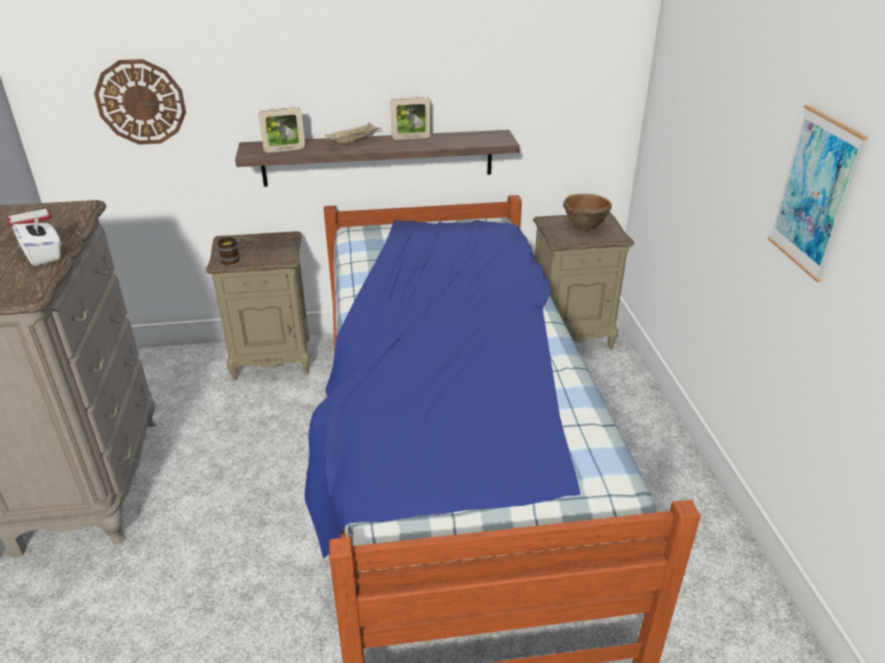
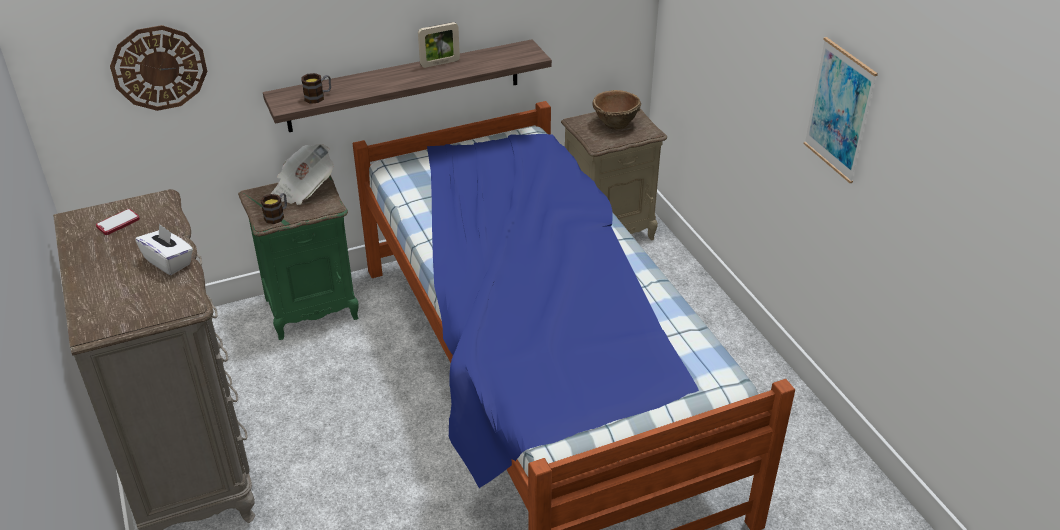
camera: 15 degrees left, 5 degrees up
beige nightstand [206,231,310,381] -> green nightstand [238,175,359,340]
picture frame [259,107,305,153] -> mug [302,73,331,104]
beige tray [325,122,381,145] -> none
none -> newspaper [271,144,334,205]

